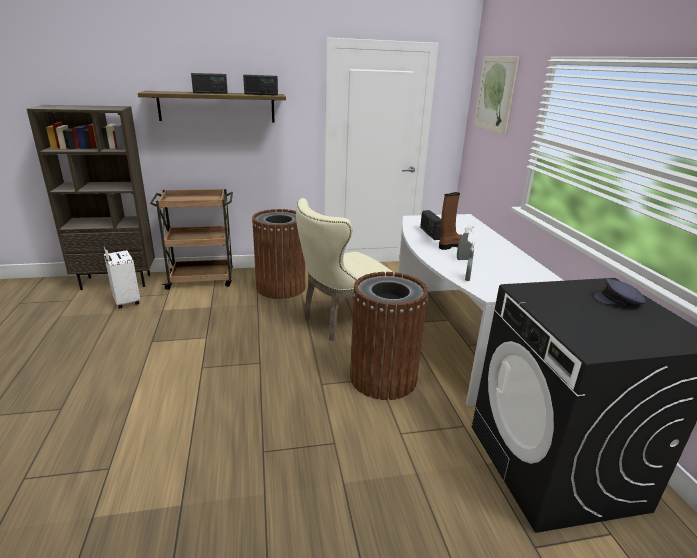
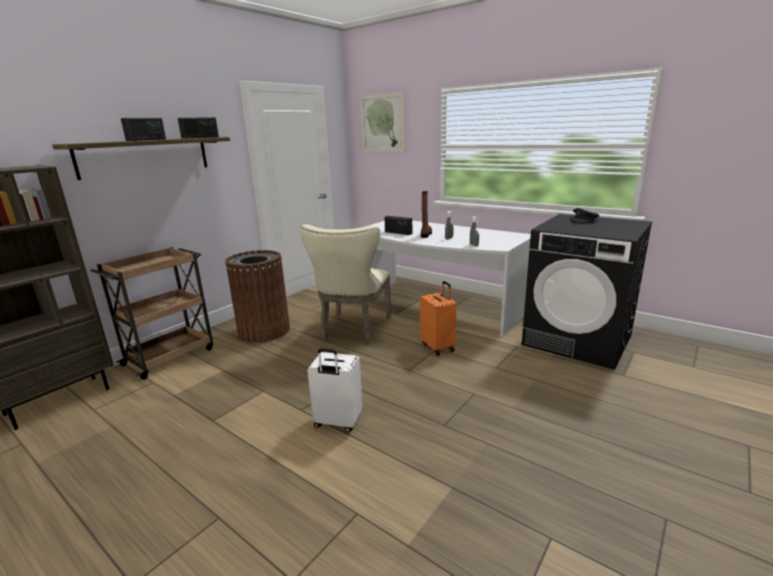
camera: 40 degrees left, 5 degrees down
white suitcase [103,243,140,308] -> white suitcase moved to [307,348,363,432]
brown trash can [350,272,428,400] -> orange suitcase [420,281,456,356]

